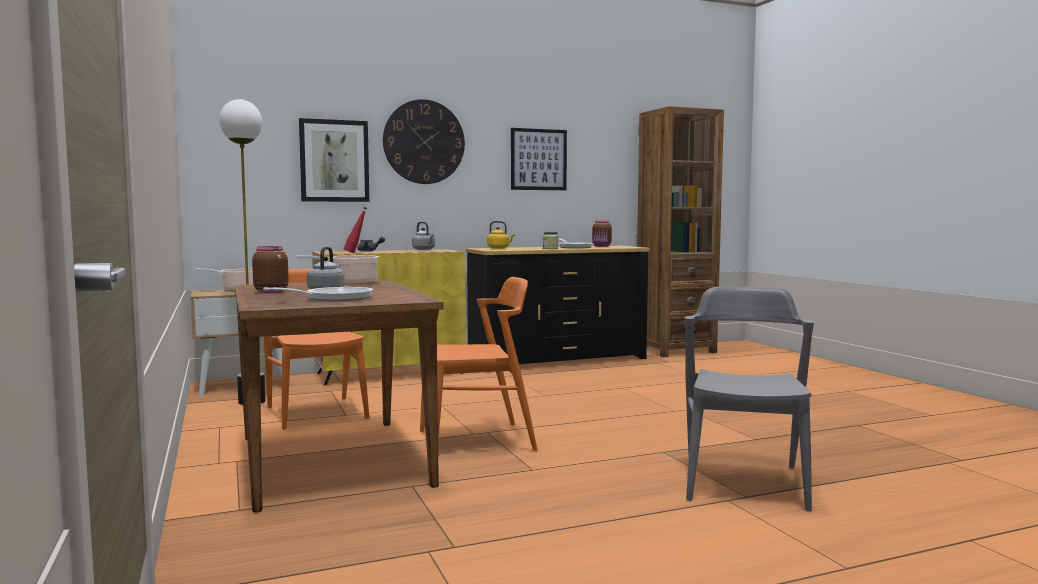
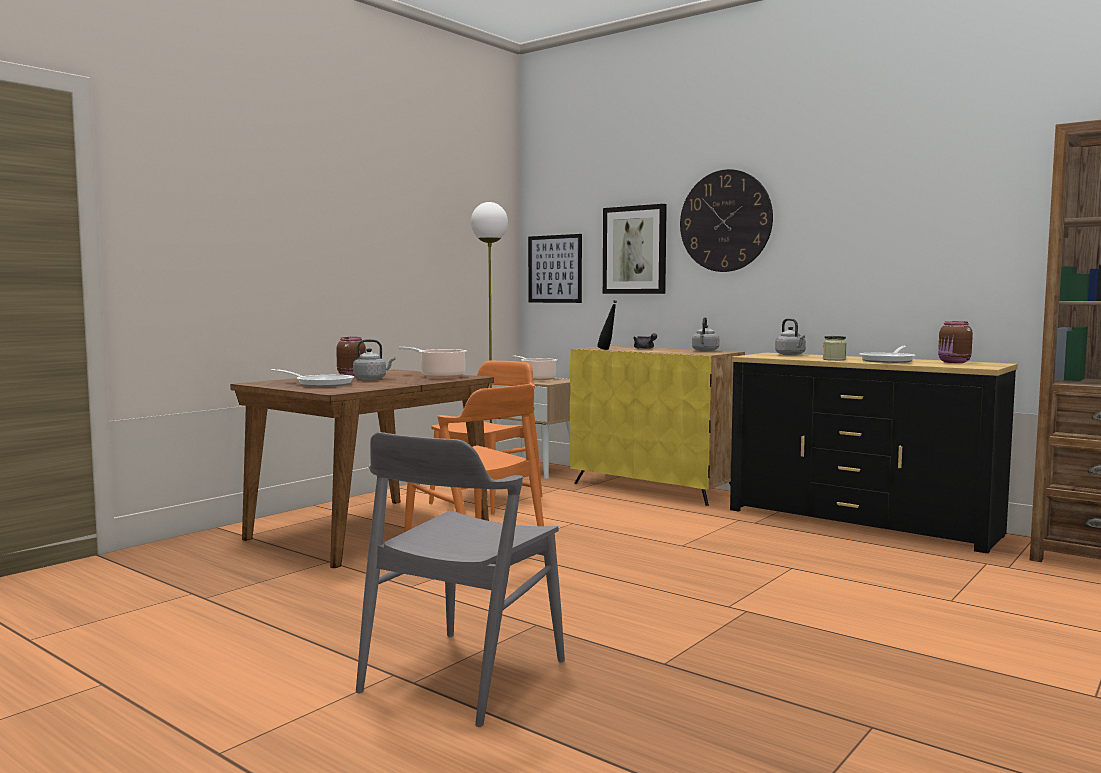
camera: 60 degrees right, 0 degrees up
red bottle [344,207,367,253] -> black bottle [597,300,617,350]
yellow kettle [487,221,515,249] -> grey kettle [775,318,806,355]
picture [511,128,567,190] -> picture moved to [528,234,582,303]
grey chair [684,287,814,512] -> grey chair turned 135 degrees clockwise [356,432,565,727]

